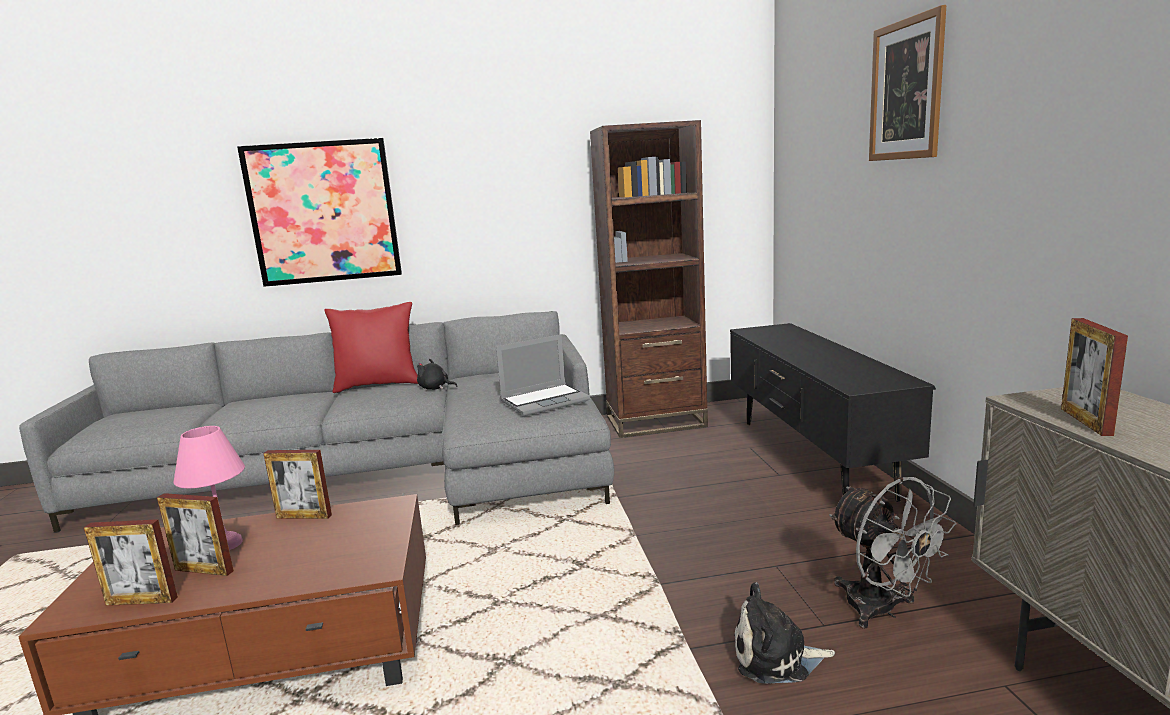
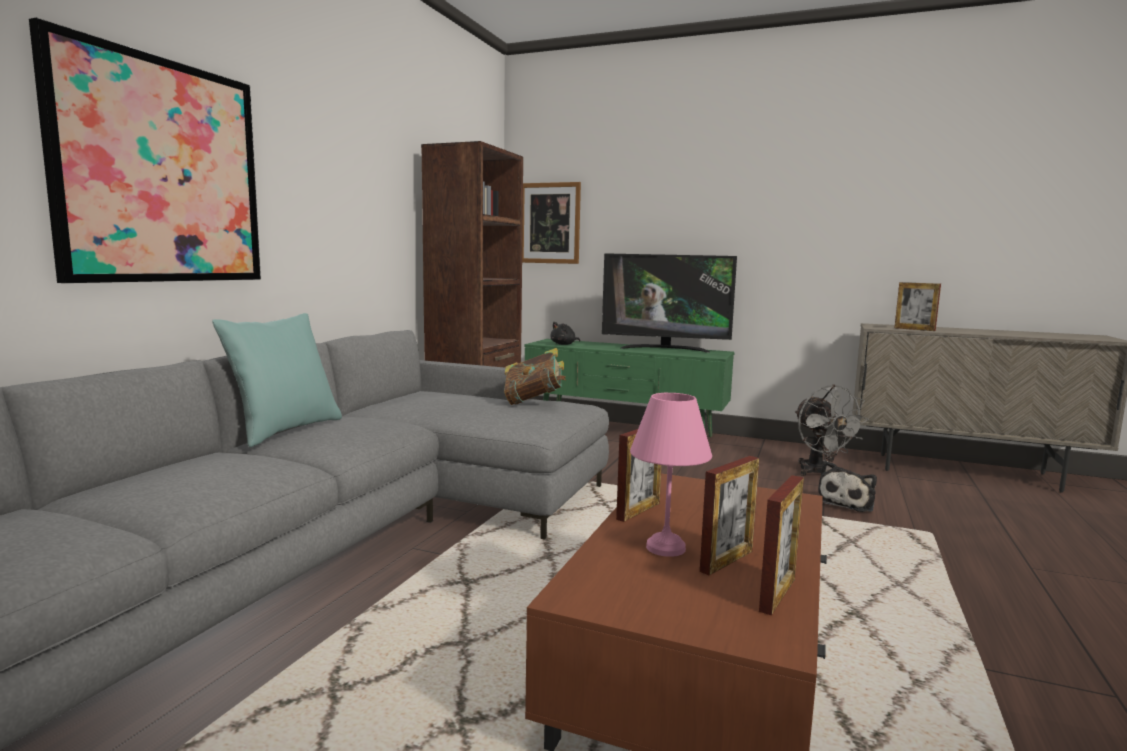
camera: 60 degrees left, 5 degrees down
red pillow [324,302,418,393] -> turquoise pillow [212,313,342,447]
black plush toy [417,359,458,390] -> black plush toy moved to [550,322,580,345]
laptop [496,334,590,416] -> book [504,348,566,405]
black tv stand [730,323,936,502] -> green tv stand [525,339,734,437]
grey fan [829,477,956,629] -> grey fan turned 75 degrees clockwise [795,385,869,476]
picture [869,5,946,161] -> picture moved to [522,182,581,264]
none -> television [602,253,737,353]

